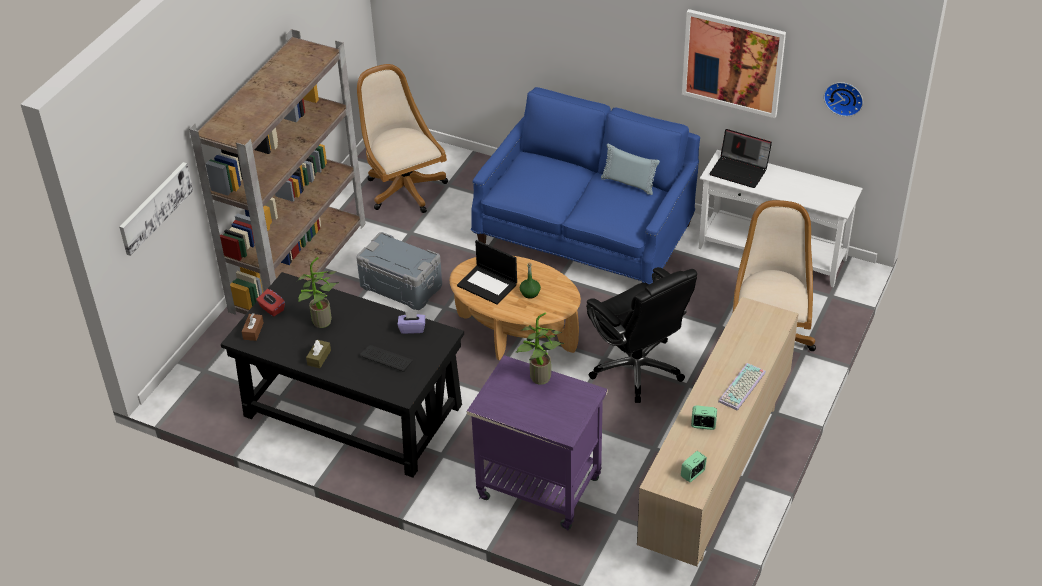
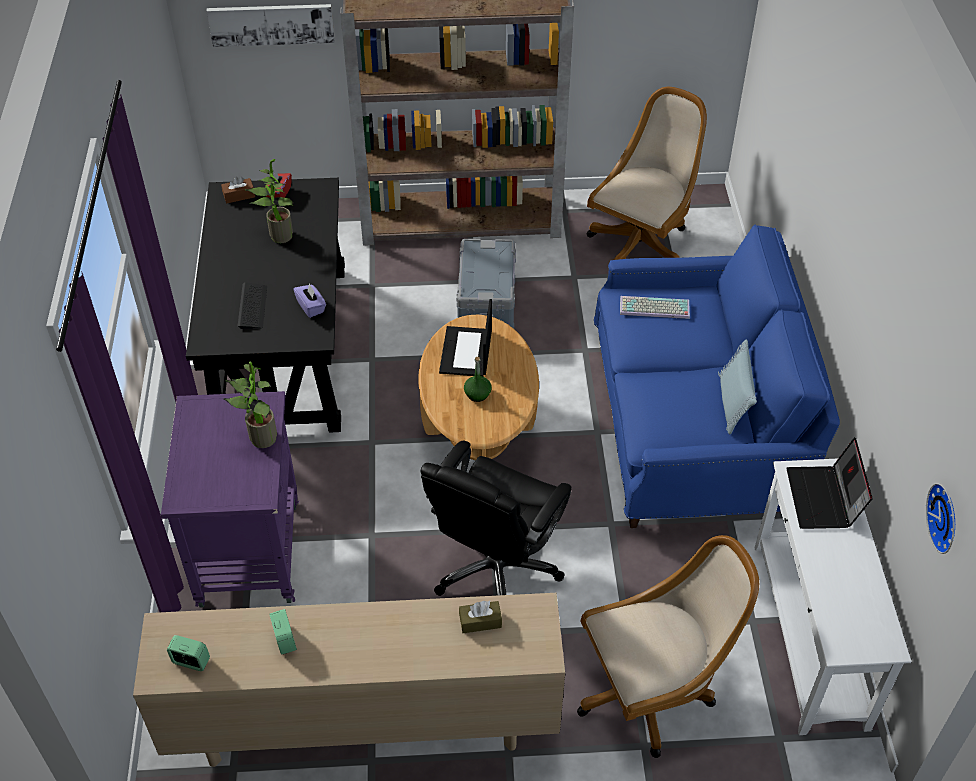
camera: 60 degrees right, 5 degrees up
brown tissue box [306,340,331,368] -> brown tissue box moved to [459,601,502,633]
picture [682,9,786,118] -> none
keyboard [718,363,766,411] -> keyboard moved to [620,296,690,319]

